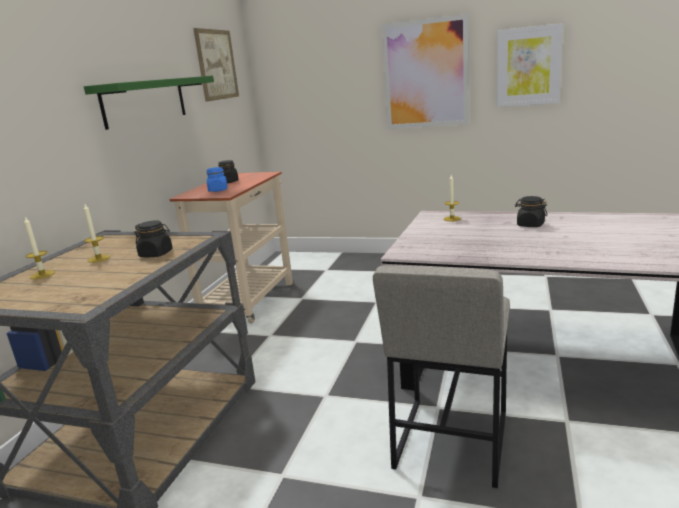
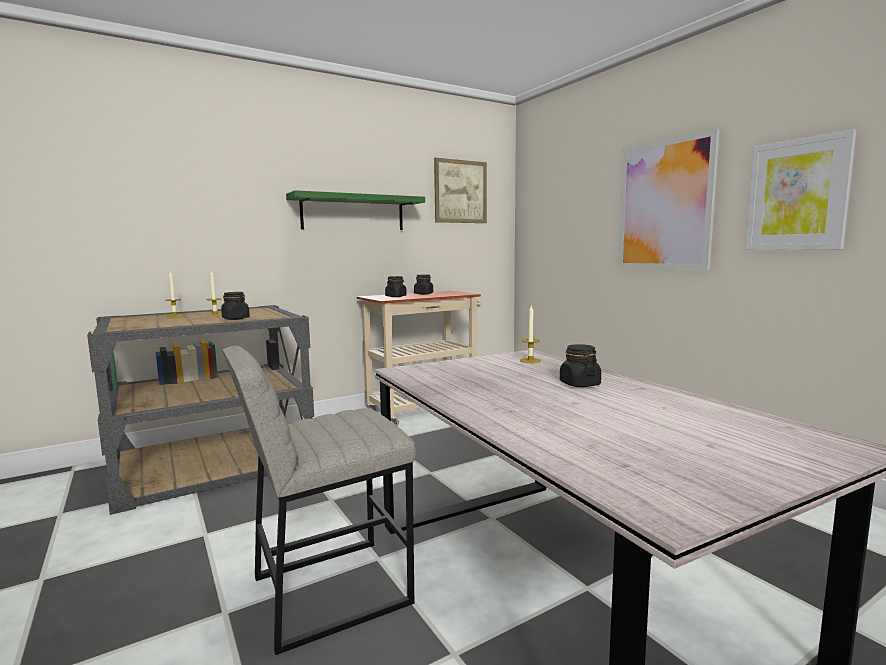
camera: 40 degrees right, 10 degrees down
blue jar [206,167,228,192] -> black jar [385,276,407,297]

